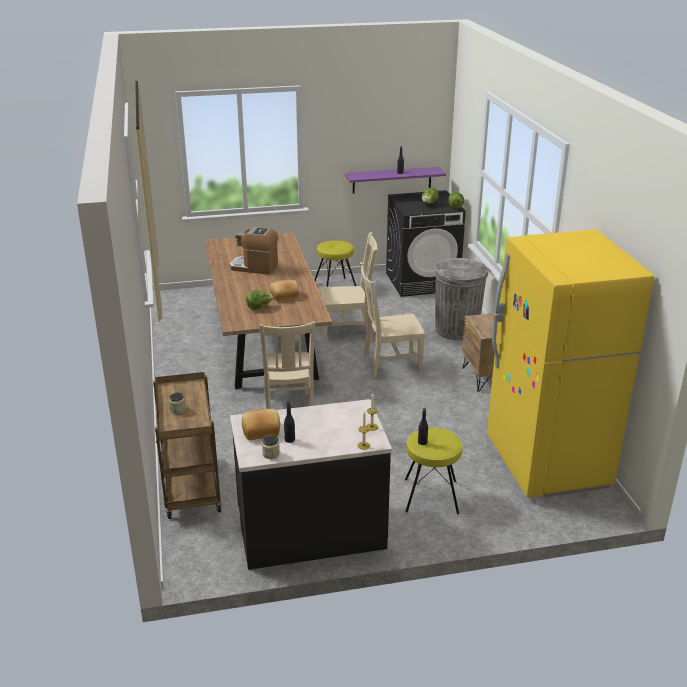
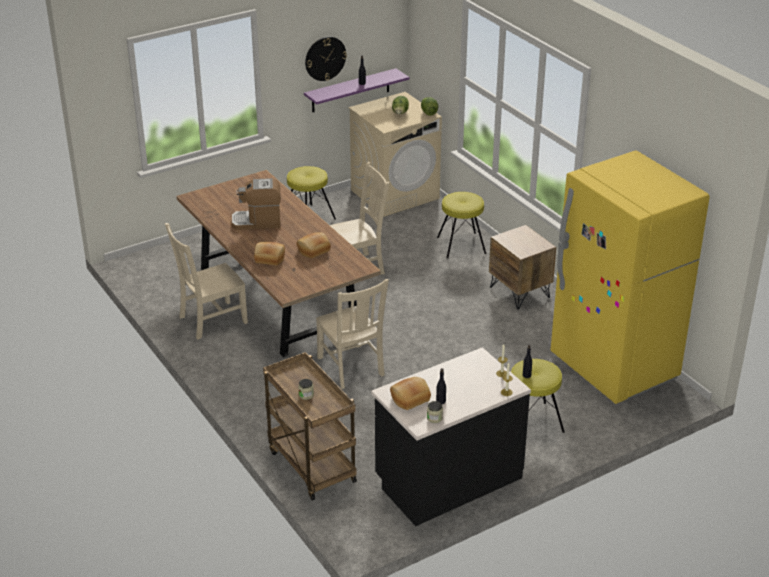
camera: 20 degrees left, 5 degrees up
lettuce [246,290,274,310] -> none
beige chair [360,262,425,378] -> beige chair moved to [165,223,248,340]
black washing machine [386,190,466,297] -> beige washing machine [348,92,442,217]
grey trash can [435,258,488,340] -> yellow stool [437,192,486,258]
none -> bread [254,242,285,265]
none -> wall clock [305,36,347,81]

